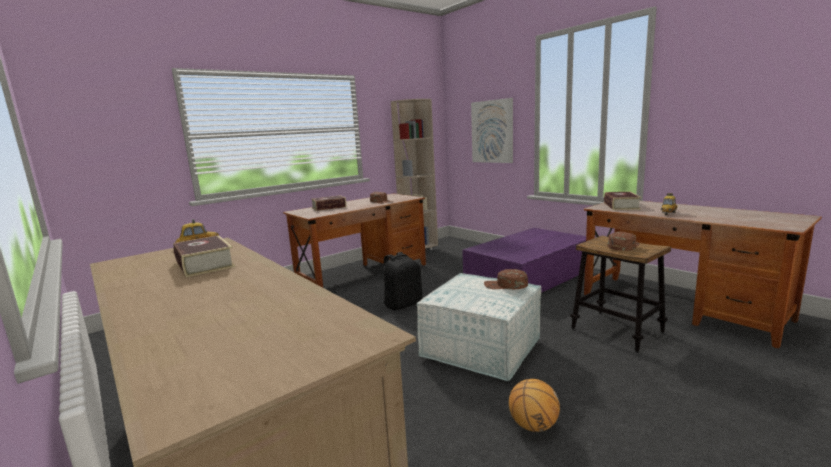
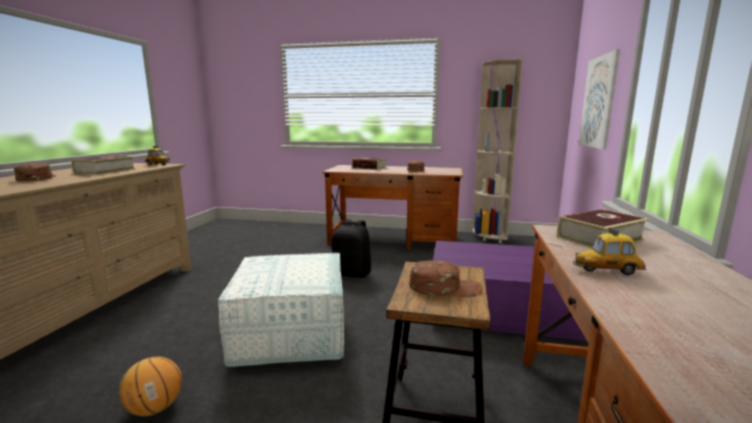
camera: 50 degrees right, 0 degrees up
brown cap [484,269,528,289] -> brown cap moved to [14,163,56,181]

